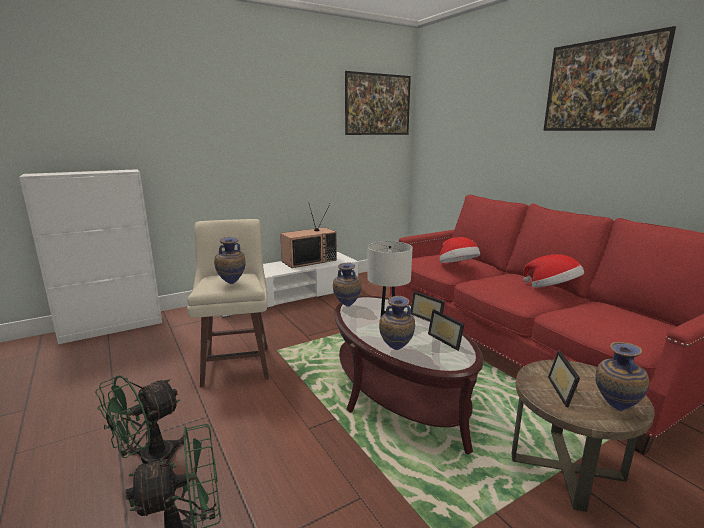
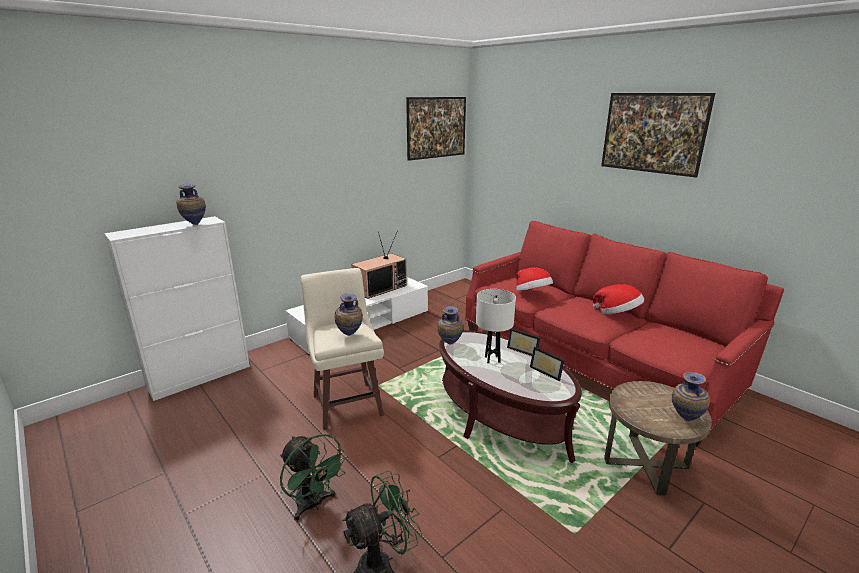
camera: 10 degrees left, 5 degrees up
green fan [95,375,184,467] -> green fan turned 75 degrees counterclockwise [280,434,348,521]
vase [379,296,415,350] -> vase moved to [176,183,206,225]
picture frame [548,350,580,407] -> none

